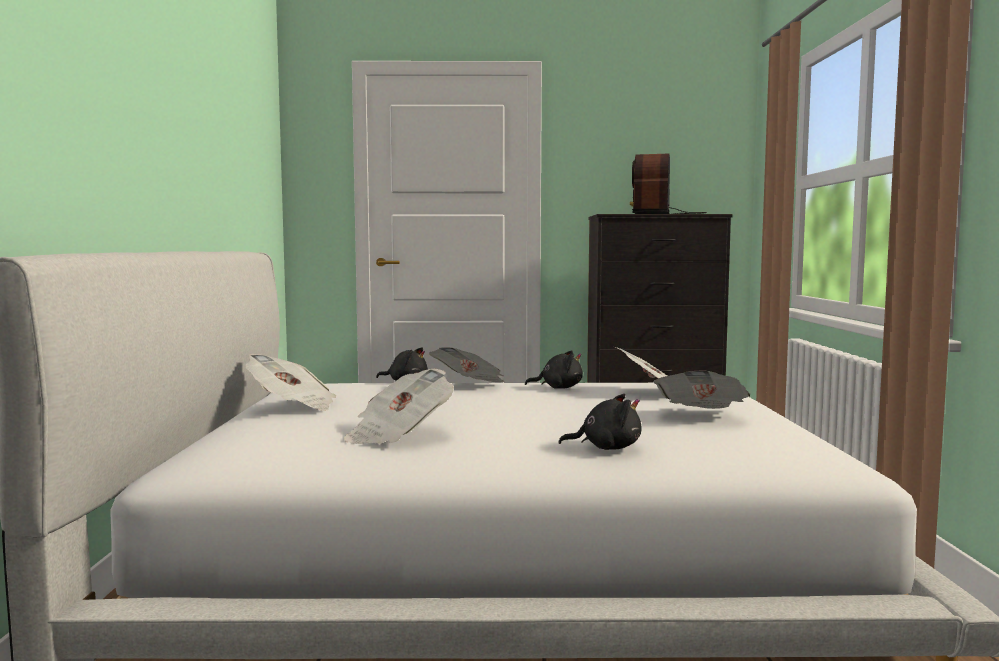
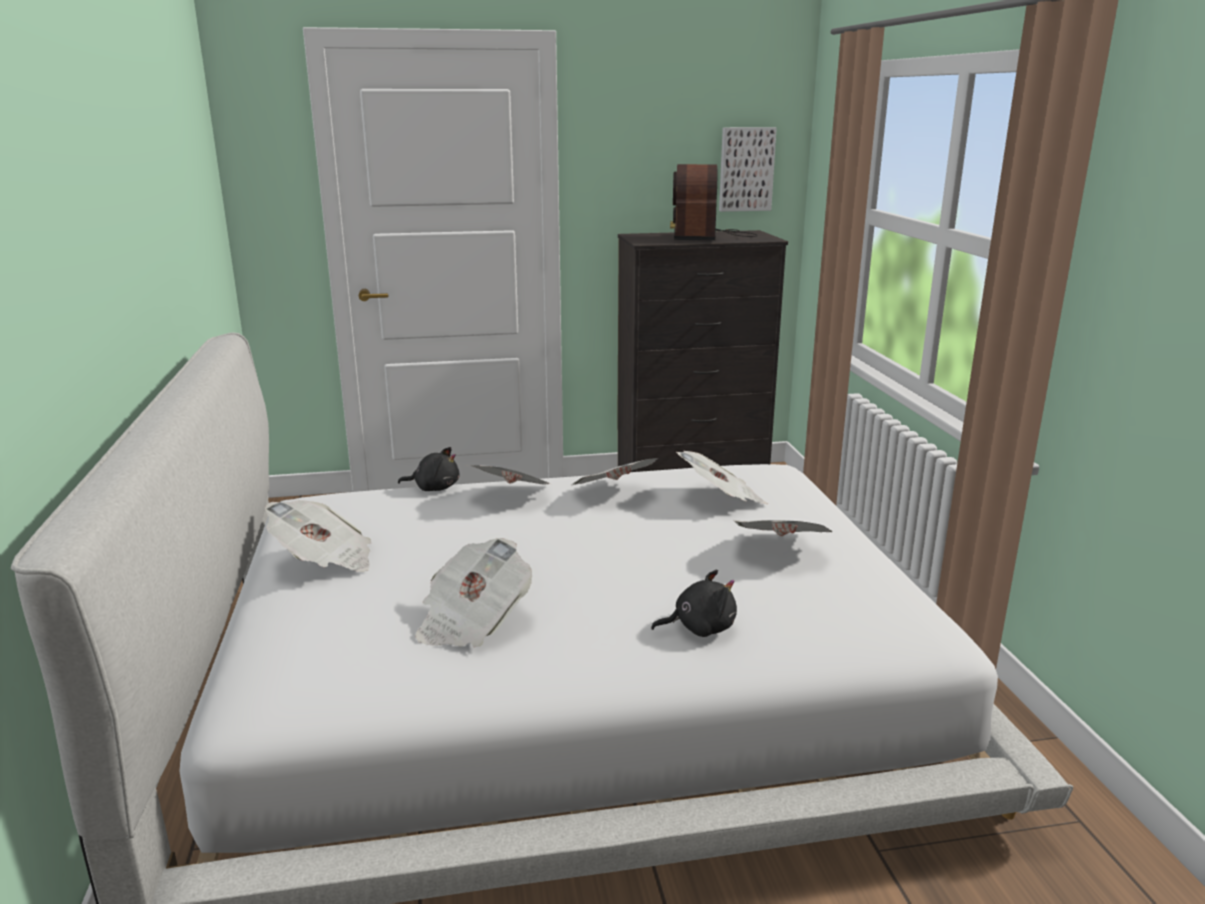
camera: 10 degrees left, 15 degrees up
black plush toy [525,350,583,389] -> newspaper [573,458,658,485]
none -> picture [719,127,777,212]

